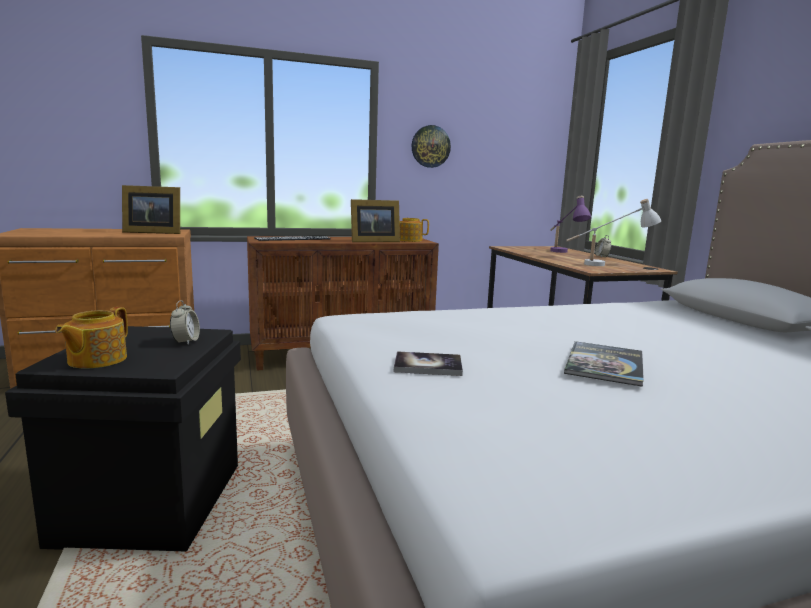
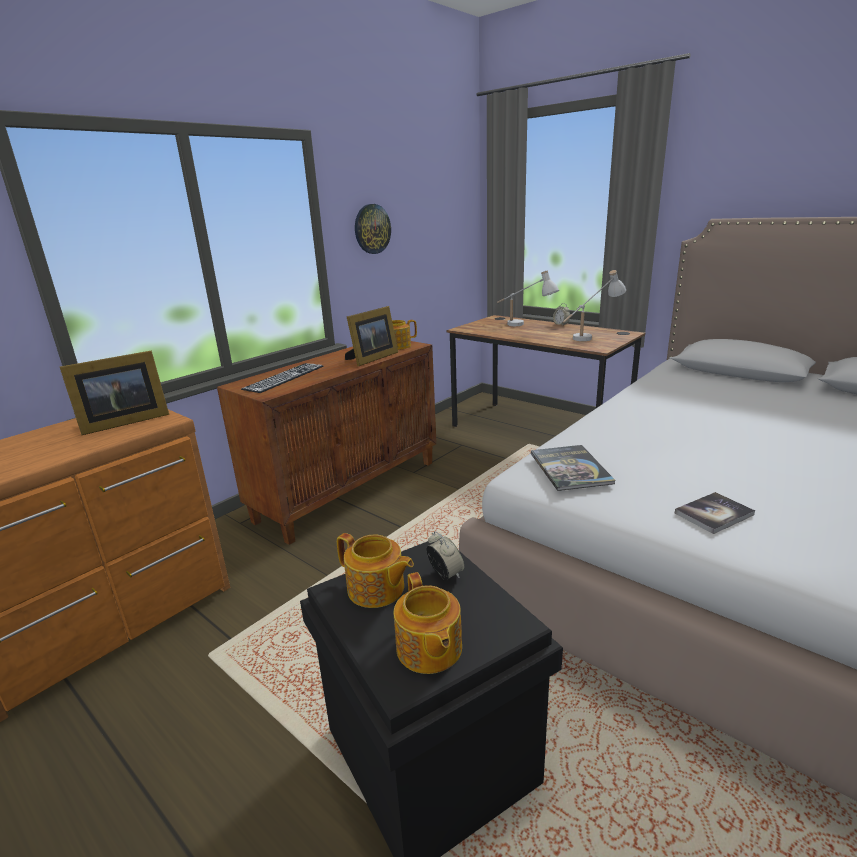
camera: 30 degrees left, 10 degrees up
purple table lamp [550,196,591,253] -> white table lamp [497,270,559,326]
book [564,341,644,387] -> book moved to [531,445,616,491]
none -> teapot [337,533,414,608]

